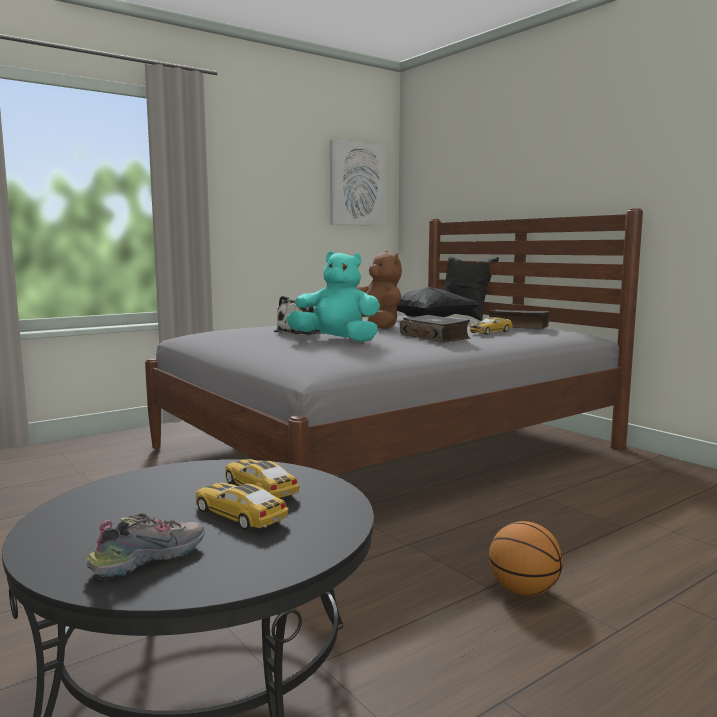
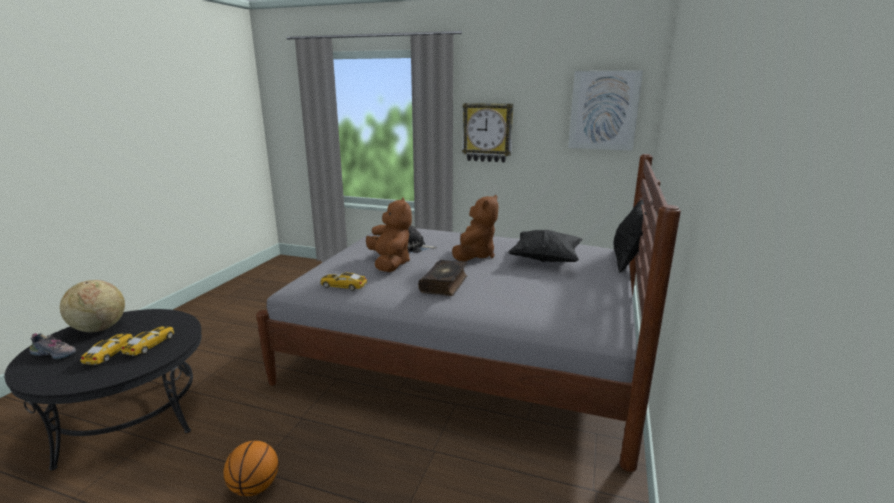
camera: 55 degrees right, 10 degrees up
turquoise plush toy [286,251,380,342] -> brown plush toy [366,197,412,272]
toy car [470,317,513,335] -> toy car moved to [321,273,368,291]
book [488,310,549,329] -> none
none -> globe [60,280,125,332]
none -> wall clock [462,103,514,163]

